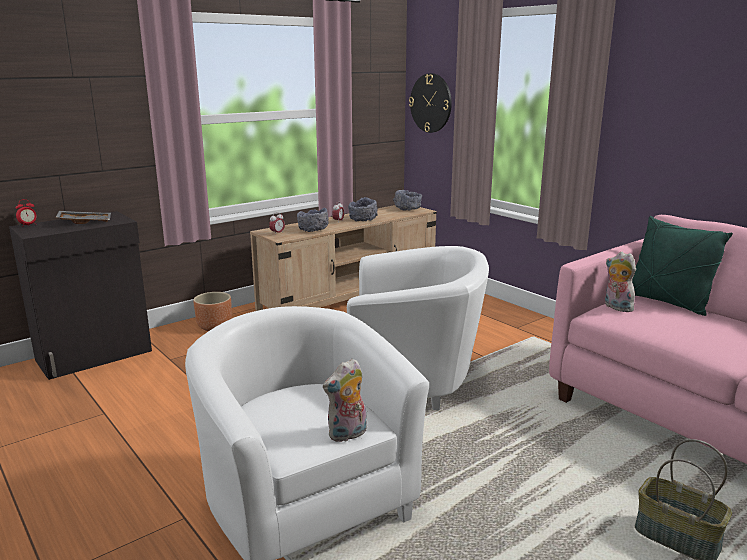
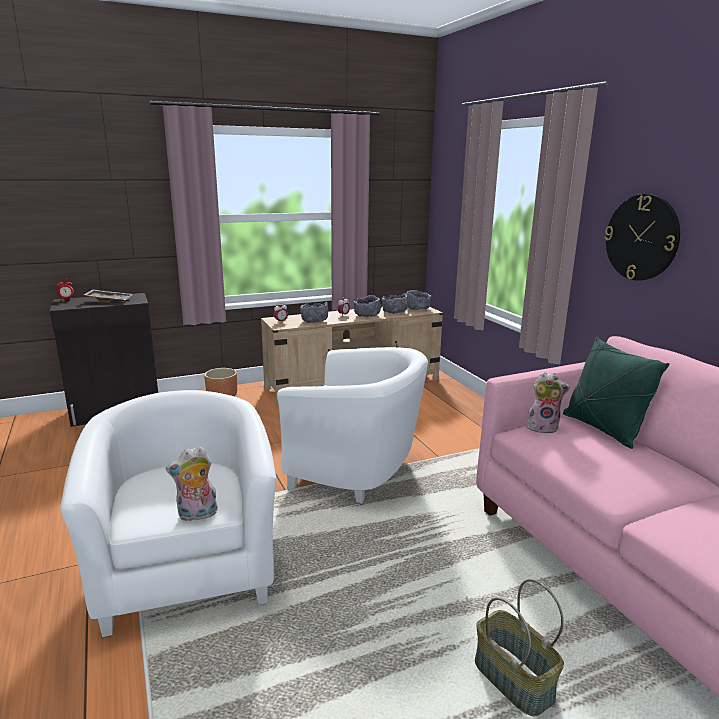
camera: 15 degrees right, 0 degrees up
wall clock [409,73,452,133] -> wall clock moved to [604,194,680,281]
plush toy [605,252,636,312] -> plush toy turned 120 degrees clockwise [527,372,570,434]
none -> grey bowl [382,293,408,314]

